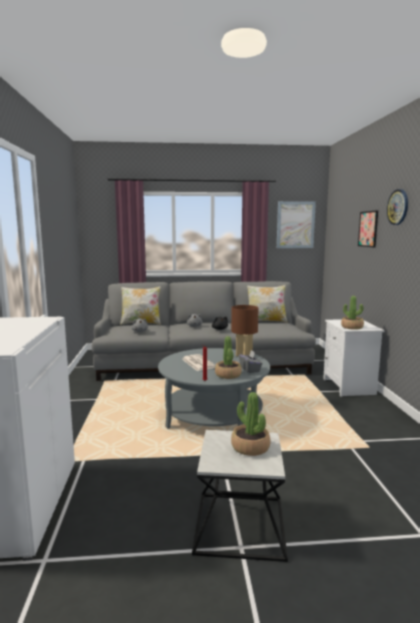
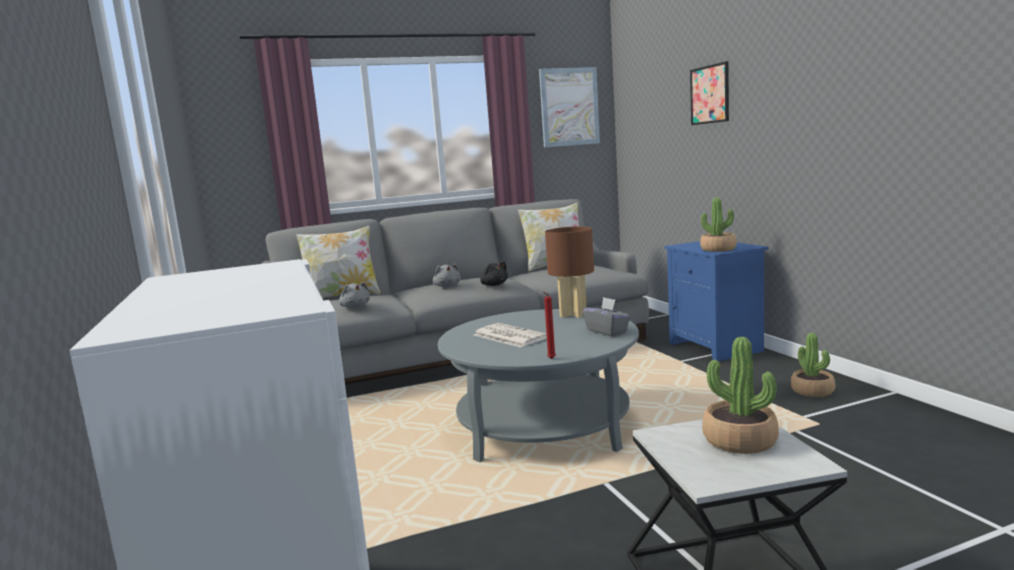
camera: 15 degrees left, 0 degrees up
potted plant [215,336,242,379] -> potted plant moved to [791,333,835,397]
white nightstand [323,319,385,397] -> blue nightstand [664,241,769,361]
wall clock [387,189,408,225] -> none

